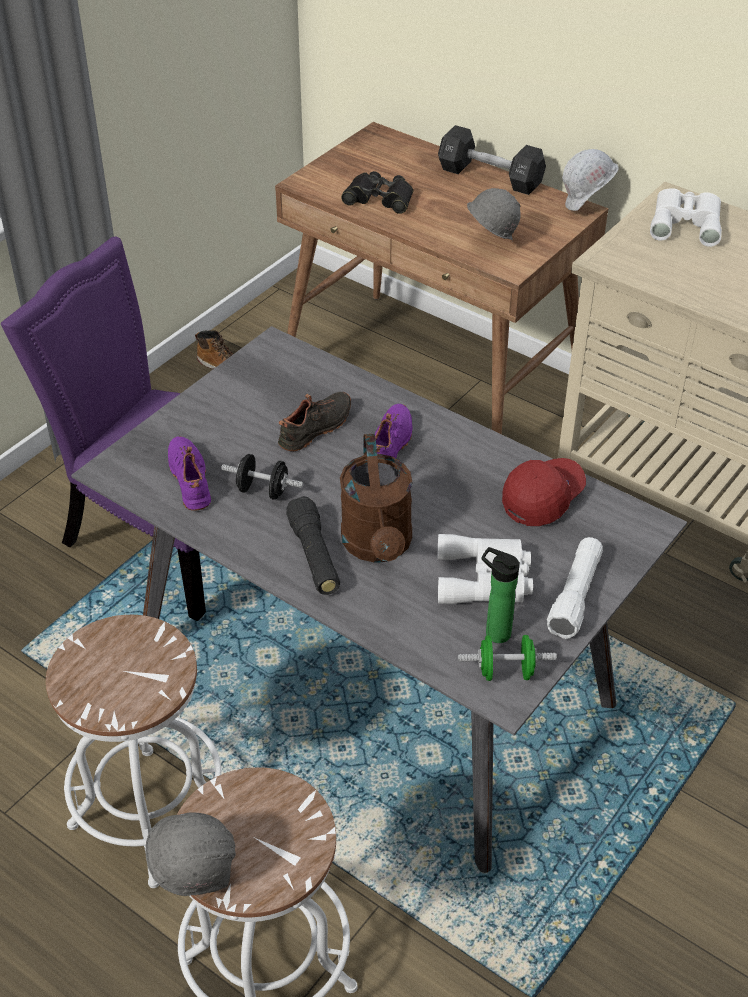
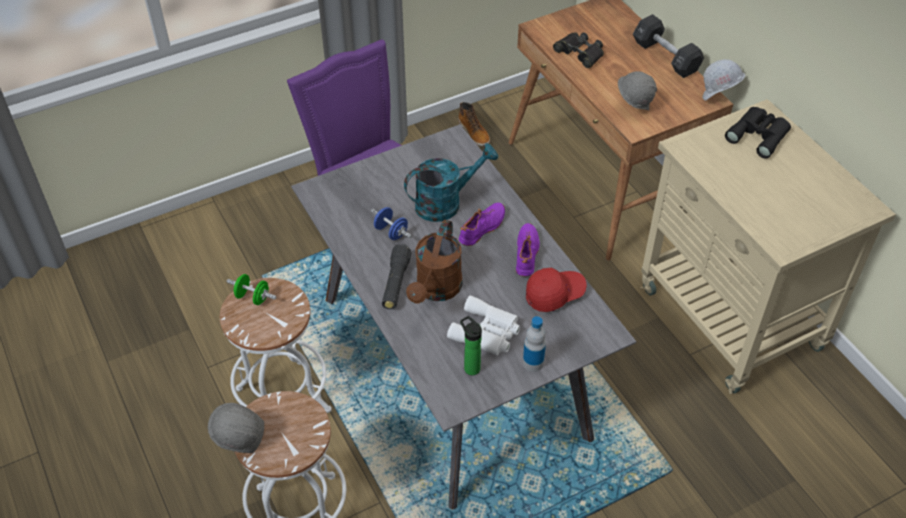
camera: 25 degrees right, 5 degrees up
purple shoe [168,436,211,511] -> purple shoe moved to [516,223,540,277]
black dumbbell [221,454,304,500] -> blue dumbbell [371,207,412,240]
black shoe [278,392,351,451] -> turquoise watering can [404,143,498,222]
green dumbbell [458,635,557,681] -> green dumbbell moved to [227,274,277,305]
white flashlight [547,537,603,639] -> bottle [523,316,546,372]
white binoculars [650,188,722,247] -> black binoculars [725,107,791,159]

